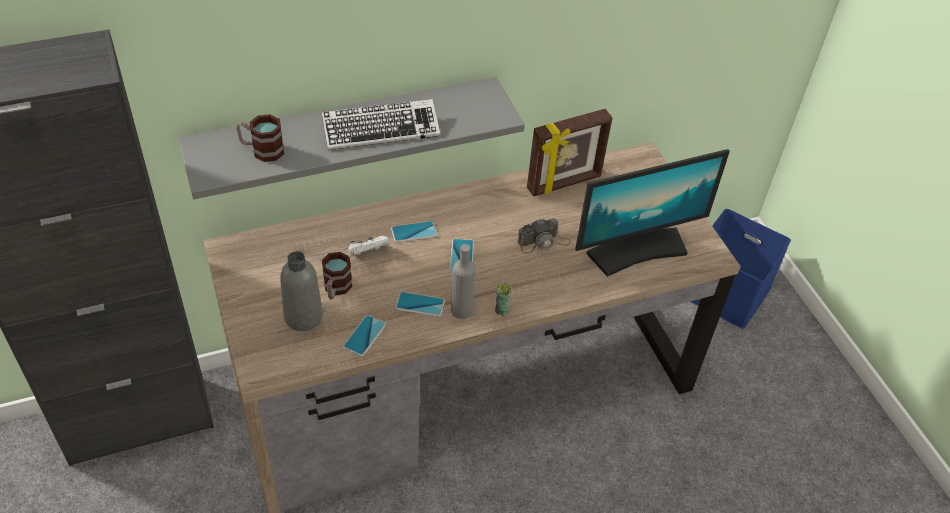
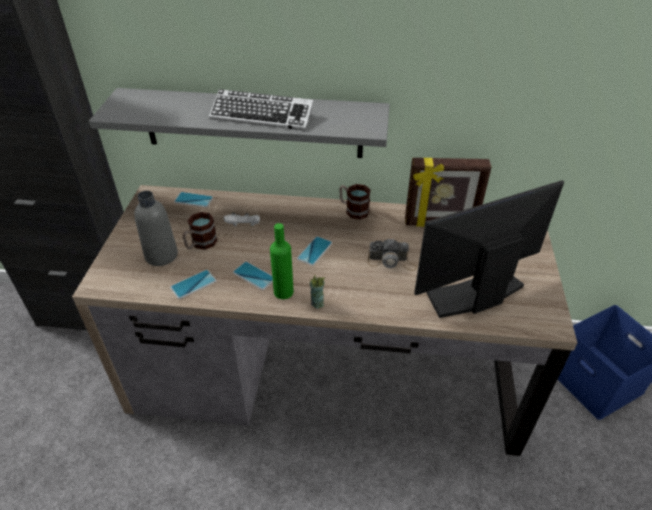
camera: 30 degrees right, 5 degrees down
mug [236,114,284,162] -> mug moved to [339,184,371,220]
phone [391,221,437,242] -> phone moved to [174,192,213,208]
grey bottle [451,244,475,319] -> green bottle [270,223,294,299]
monitor [575,149,730,277] -> monitor turned 150 degrees clockwise [414,180,564,318]

